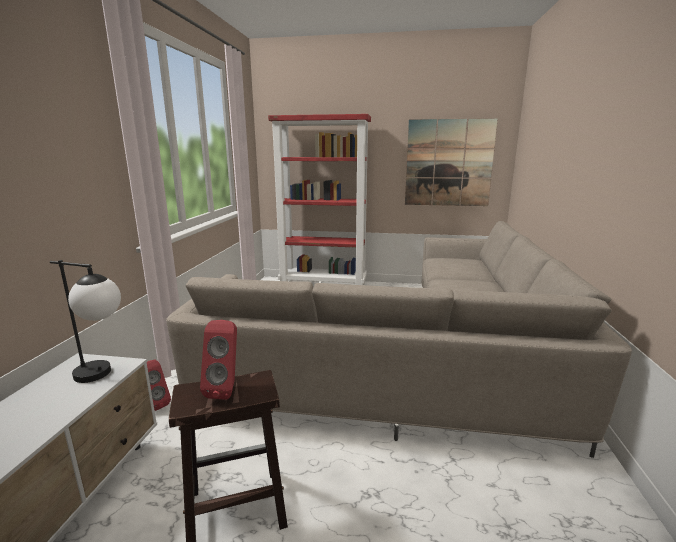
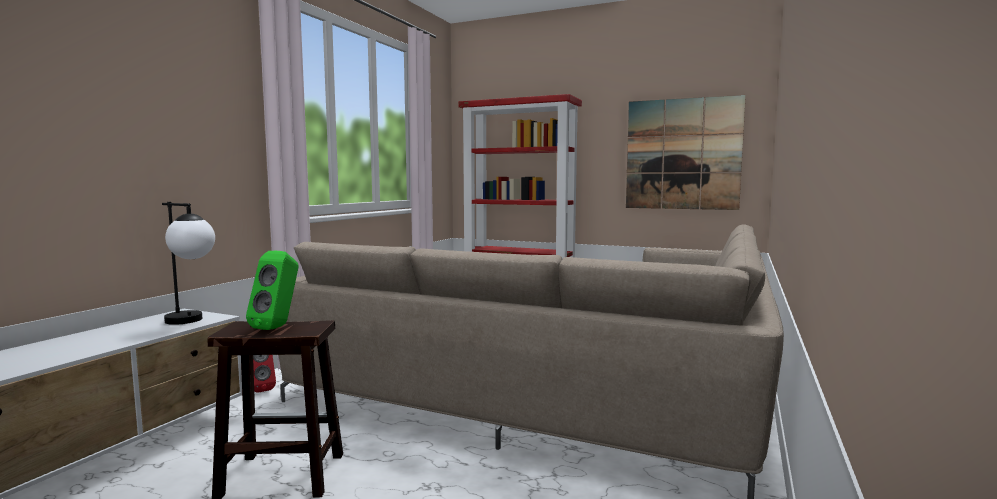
camera: 15 degrees right, 10 degrees down
red speaker [200,320,237,400] -> green speaker [246,251,299,330]

